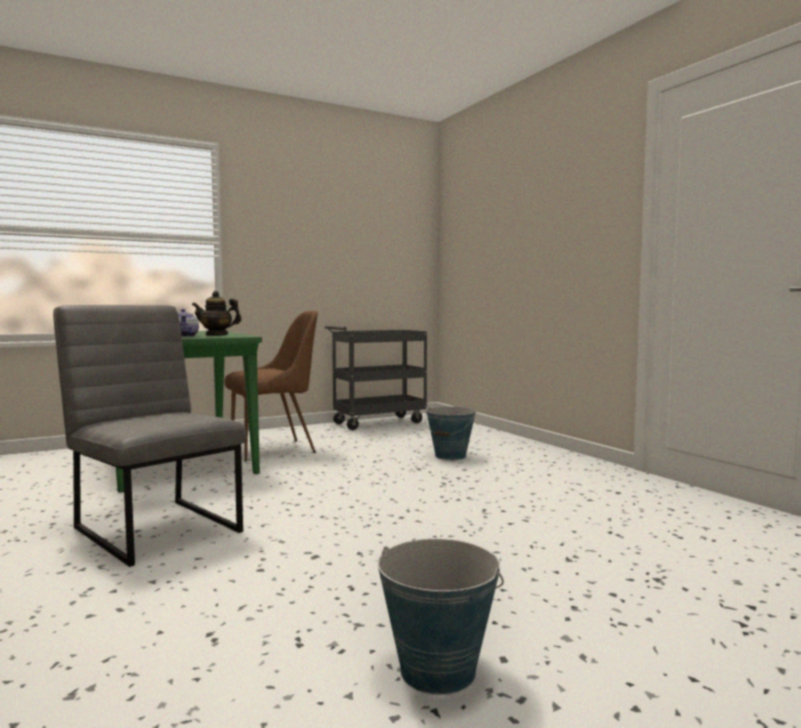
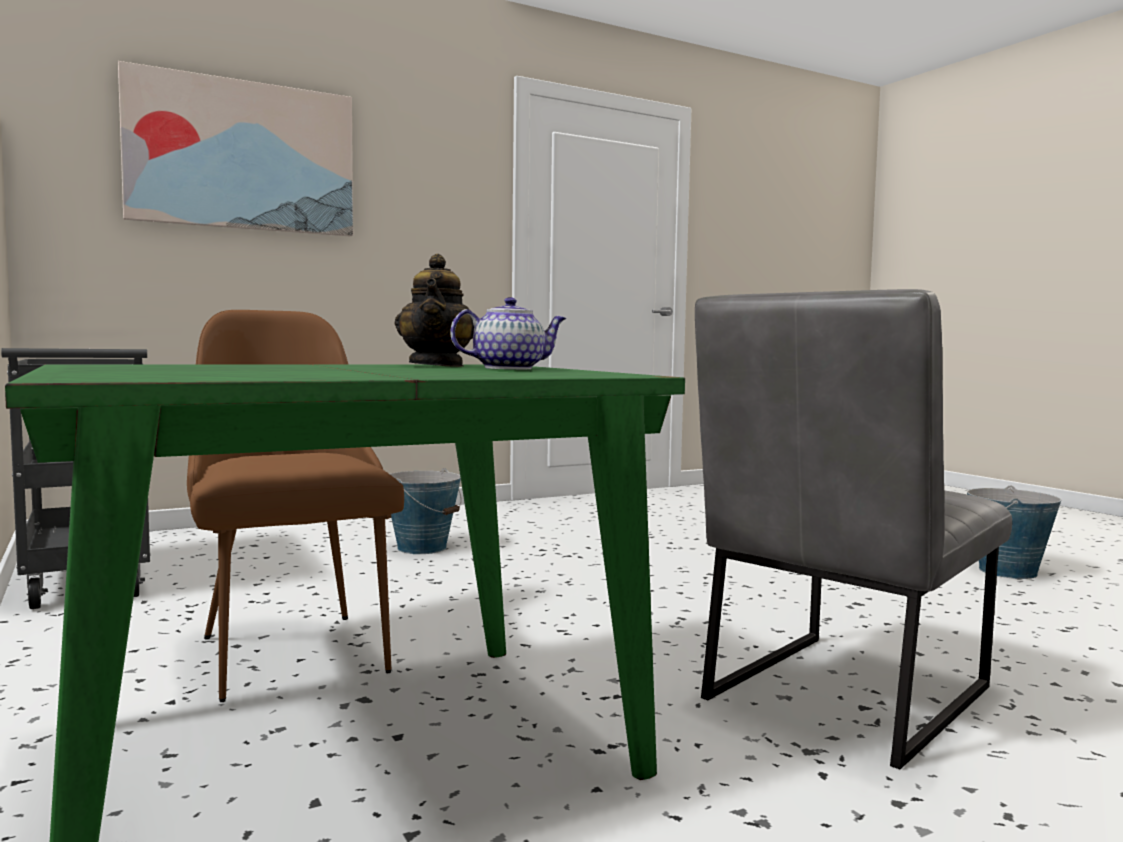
camera: 90 degrees left, 0 degrees up
none -> picture [118,61,353,237]

